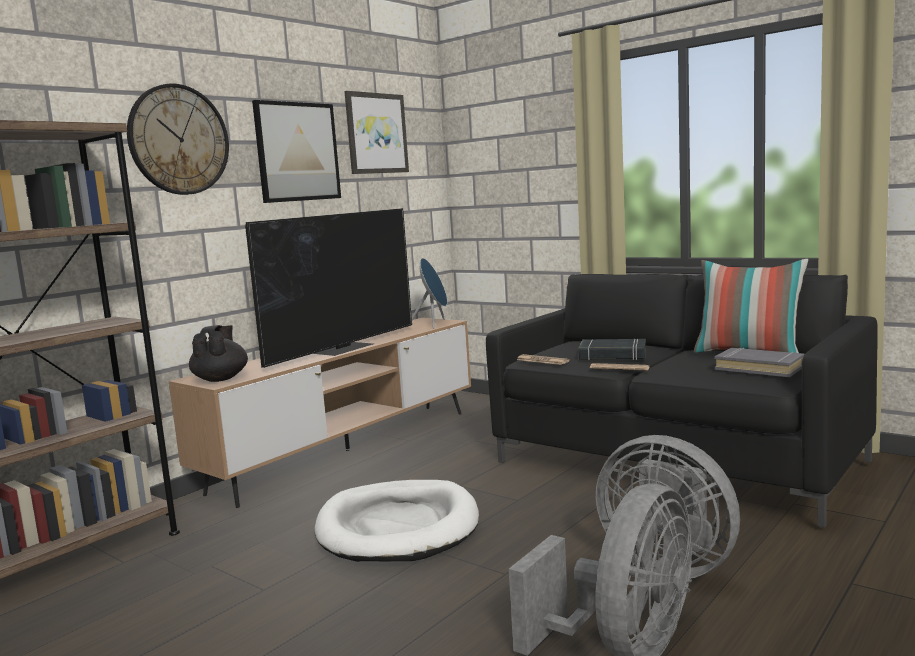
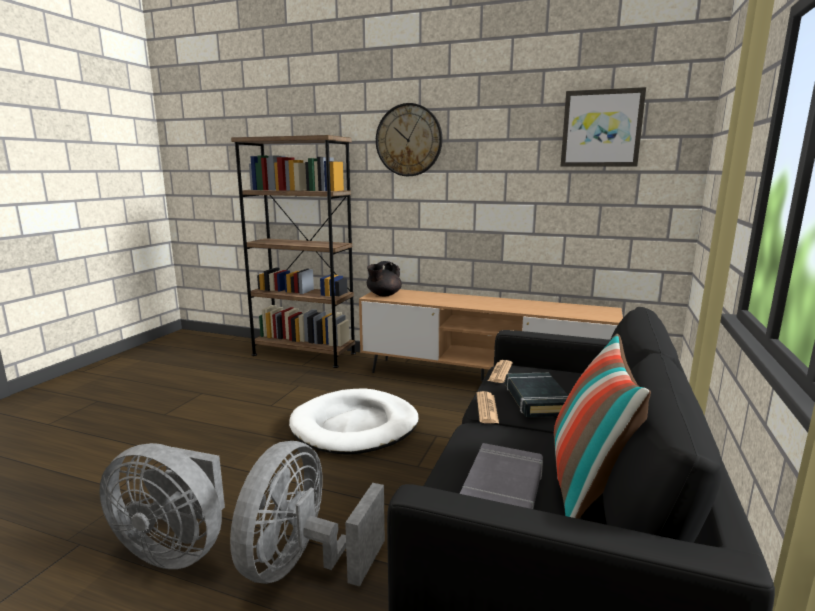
camera: 70 degrees right, 5 degrees up
black teapot [189,325,248,382] -> black teapot turned 150 degrees clockwise [367,261,402,296]
television [245,208,412,368] -> none
picture [252,100,341,203] -> none
blue speaker [412,258,447,329] -> none

